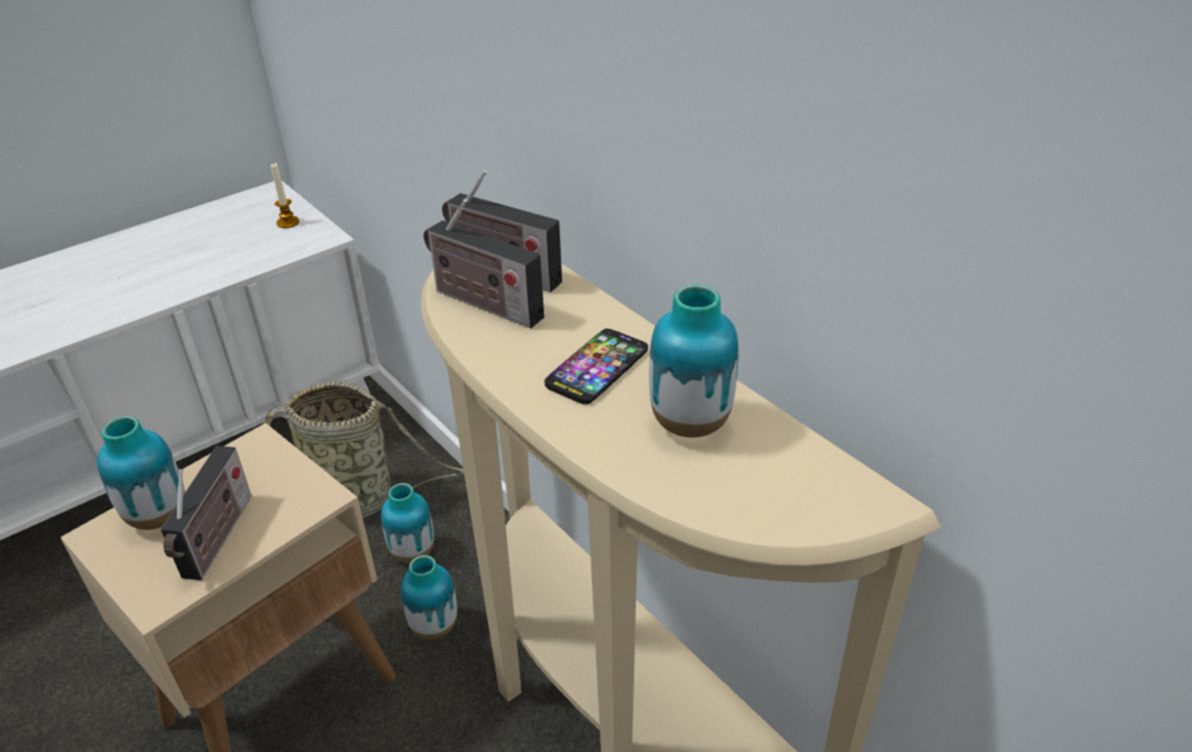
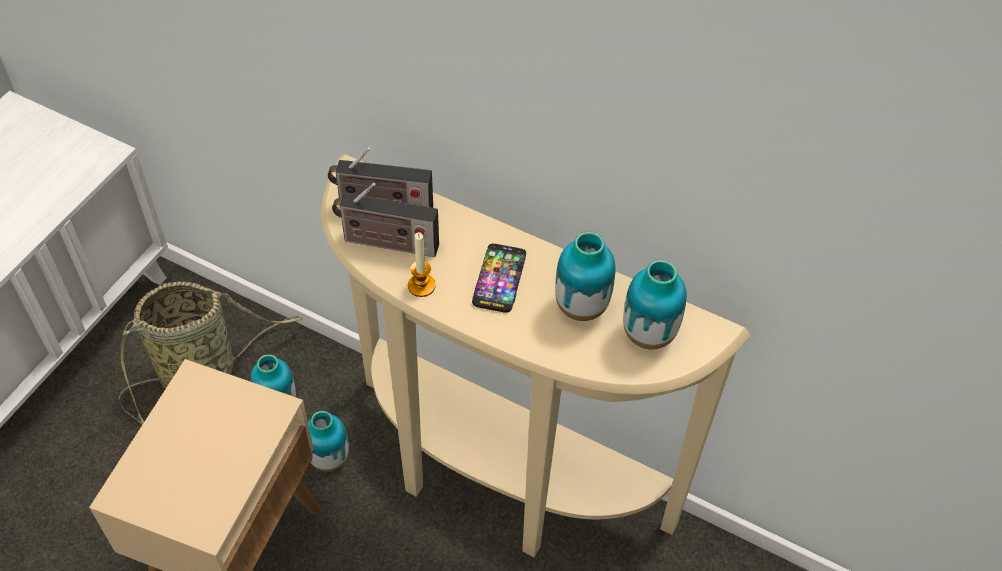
camera: 25 degrees left, 15 degrees up
vase [97,416,185,530] -> vase moved to [623,260,687,349]
radio [161,446,252,580] -> none
candle [271,162,299,228] -> candle moved to [408,232,436,297]

